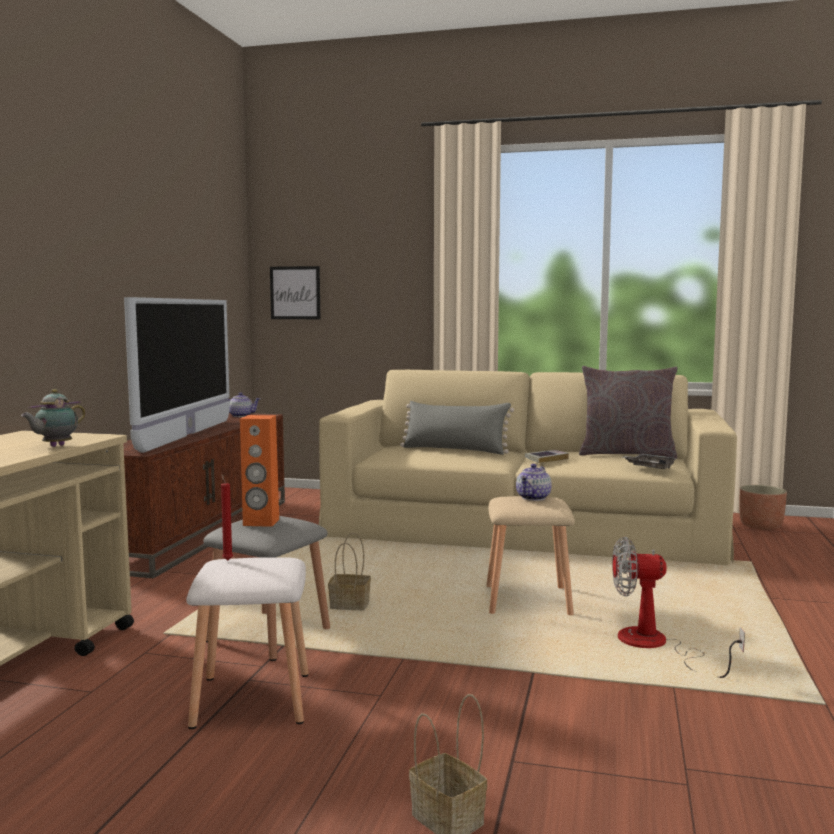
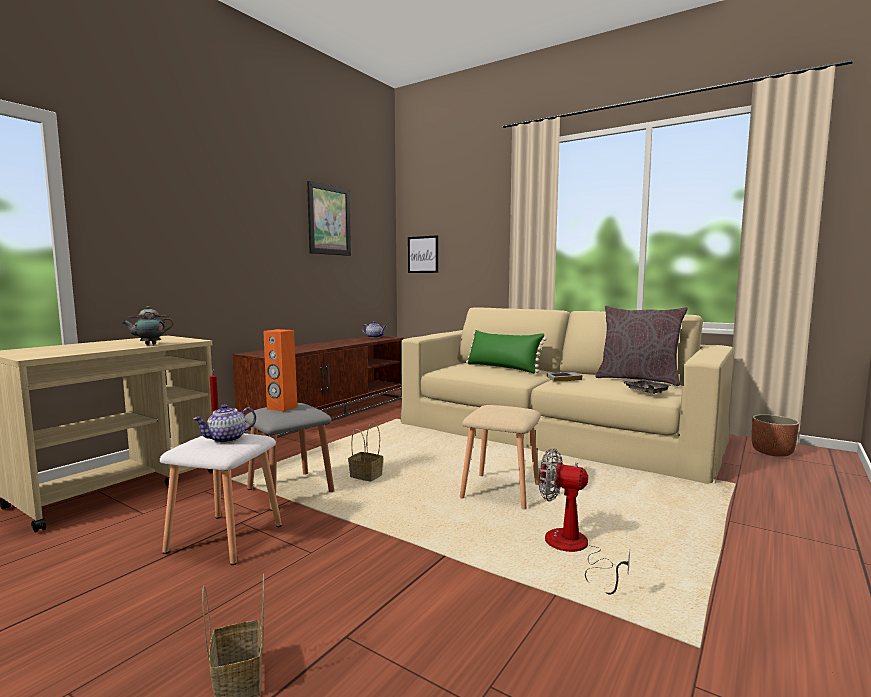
camera: 20 degrees right, 0 degrees up
television [124,297,230,453] -> none
grey pillow [400,401,514,455] -> green pillow [466,330,547,374]
teapot [516,464,552,501] -> teapot moved to [193,404,256,443]
none -> picture [307,181,351,256]

